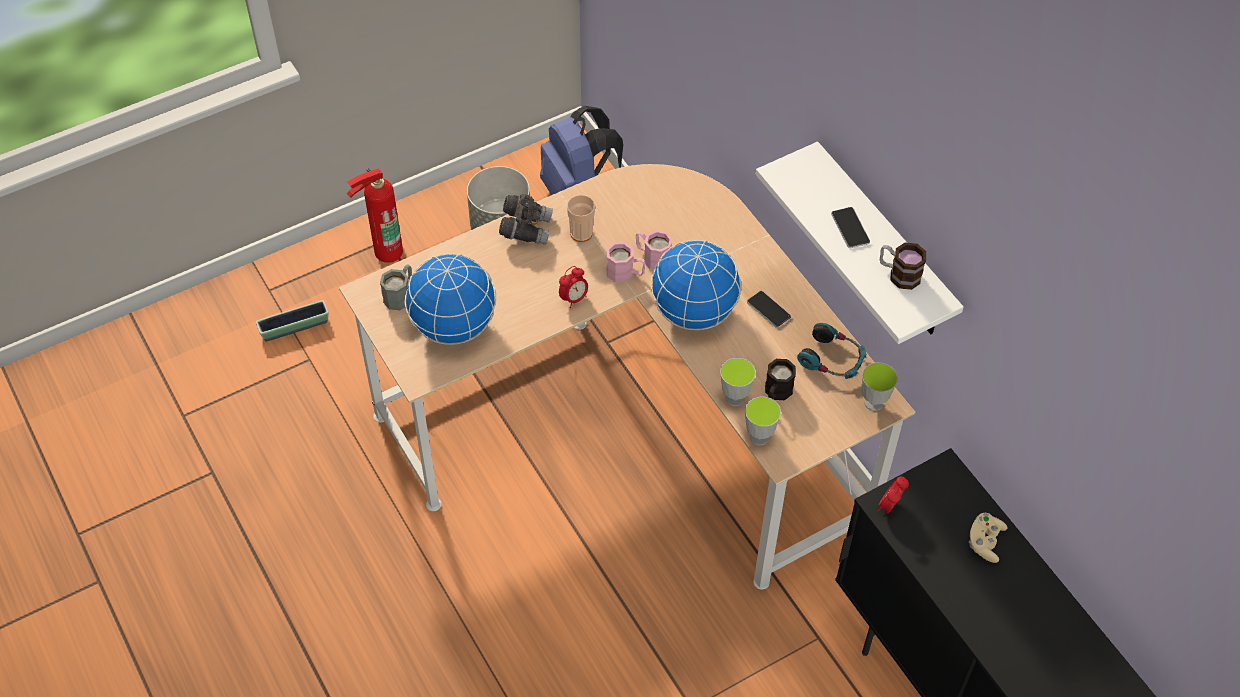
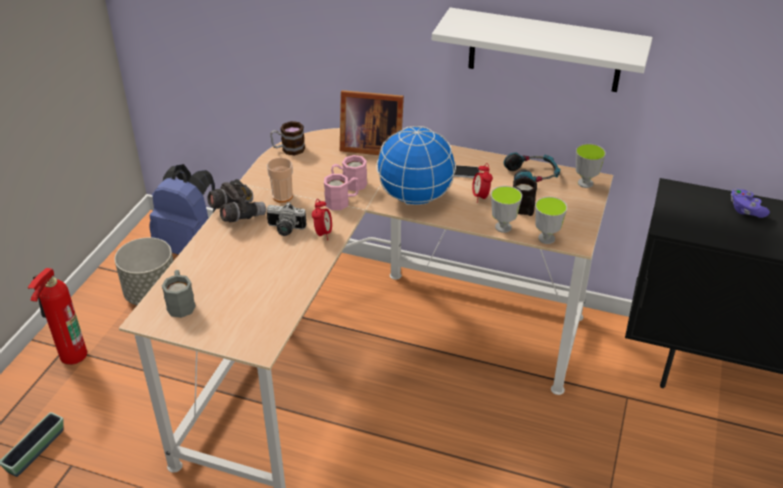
camera: 40 degrees left, 15 degrees down
globe [405,254,497,345] -> none
phone [831,207,870,248] -> none
alarm clock [878,477,909,514] -> alarm clock moved to [472,163,493,203]
mug [880,242,926,290] -> mug moved to [270,121,305,155]
beige game controller [969,513,1007,563] -> purple game controller [731,189,770,218]
none -> camera [266,202,307,236]
none -> picture frame [340,90,404,155]

